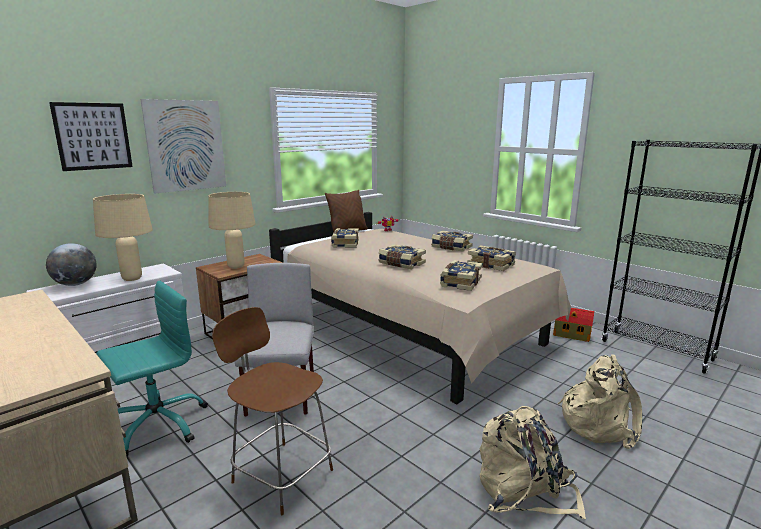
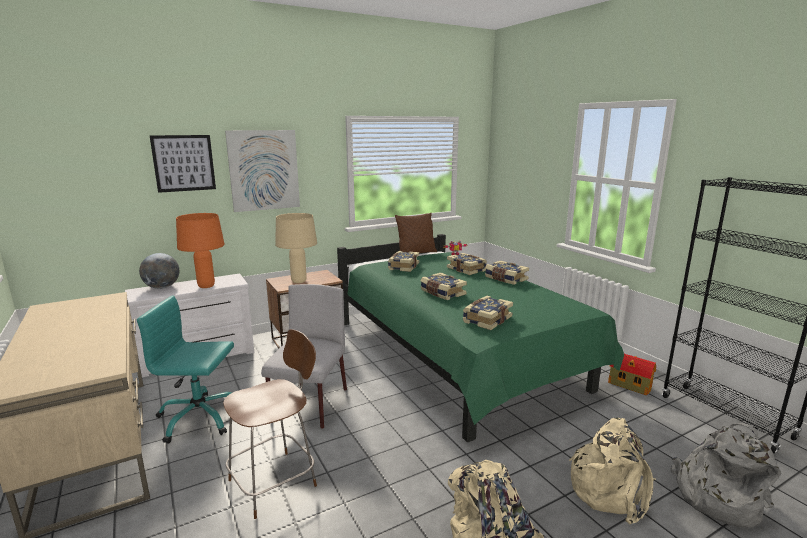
camera: 15 degrees right, 0 degrees up
beige table lamp [93,194,153,281] -> orange table lamp [176,213,225,288]
turquoise office chair [96,281,208,457] -> turquoise office chair turned 150 degrees counterclockwise [137,296,234,444]
brown chair [212,307,333,515] -> brown chair turned 90 degrees clockwise [223,329,317,519]
beige bed [269,212,571,404] -> green bed [337,234,624,443]
book [467,246,516,271] -> book moved to [447,253,487,275]
none -> grey backpack [670,423,781,527]

